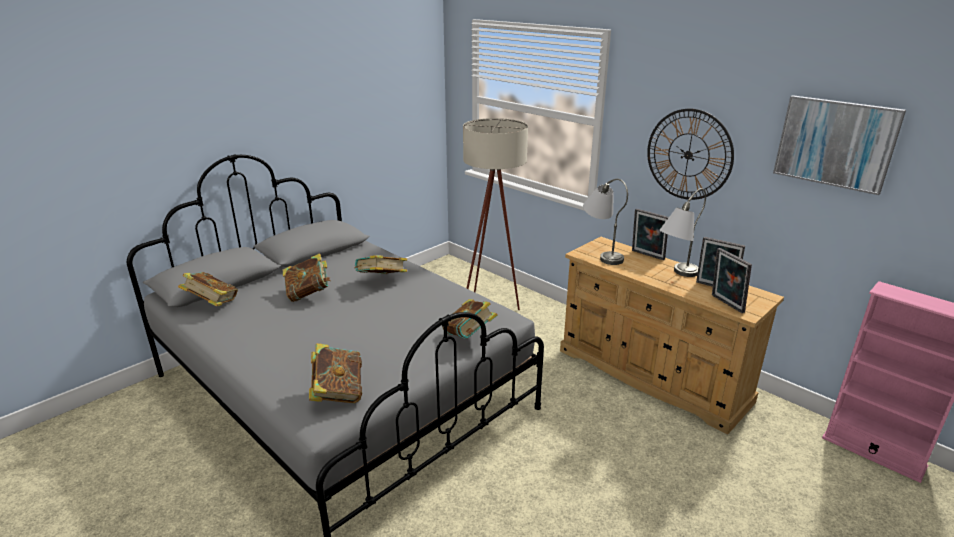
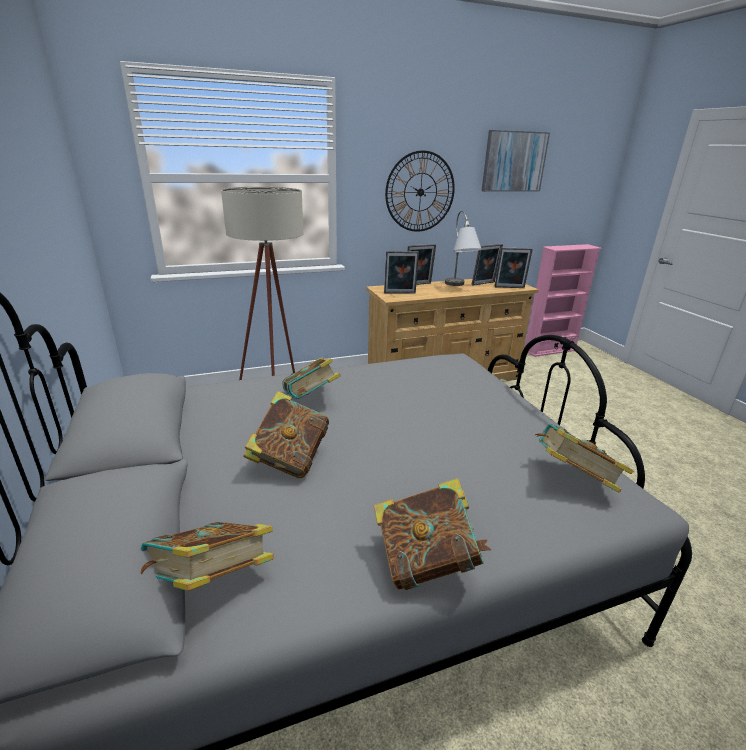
camera: 65 degrees left, 0 degrees up
book [442,299,497,339] -> book moved to [374,478,491,590]
grey table lamp [583,179,628,265] -> picture frame [384,251,419,293]

